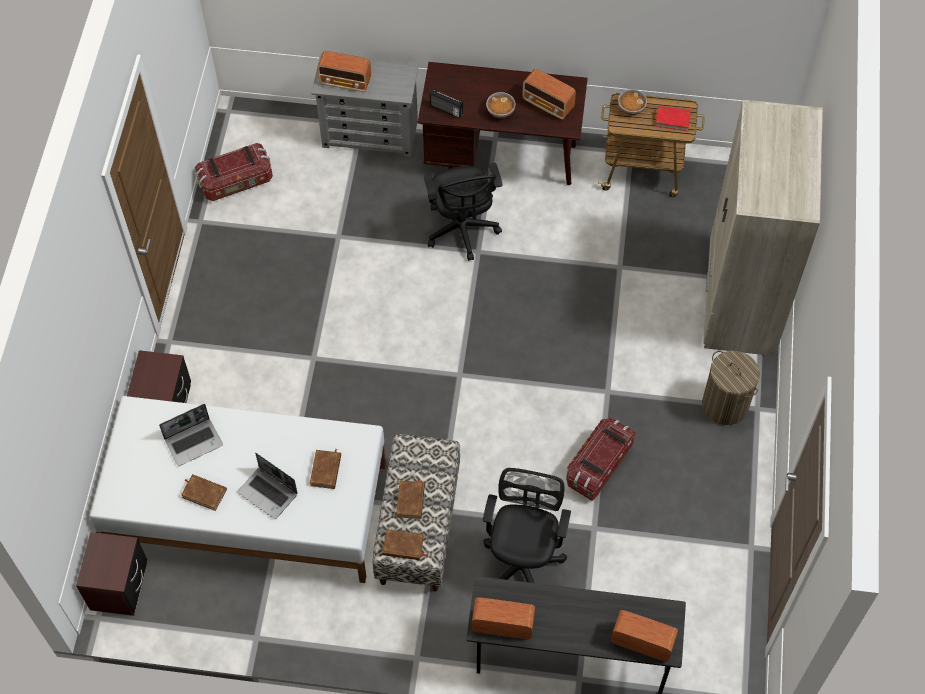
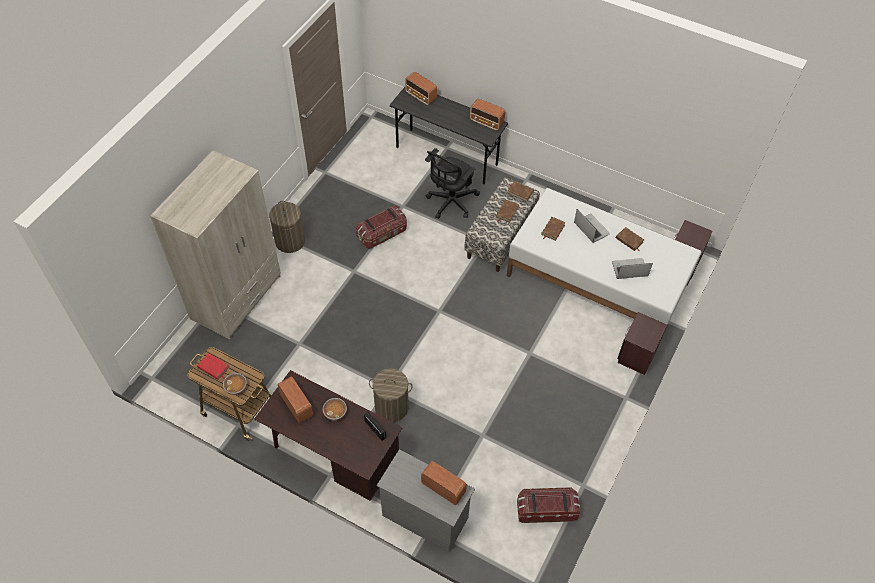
camera: 160 degrees left, 5 degrees down
black office chair [424,163,503,261] -> laundry basket [369,369,412,422]

